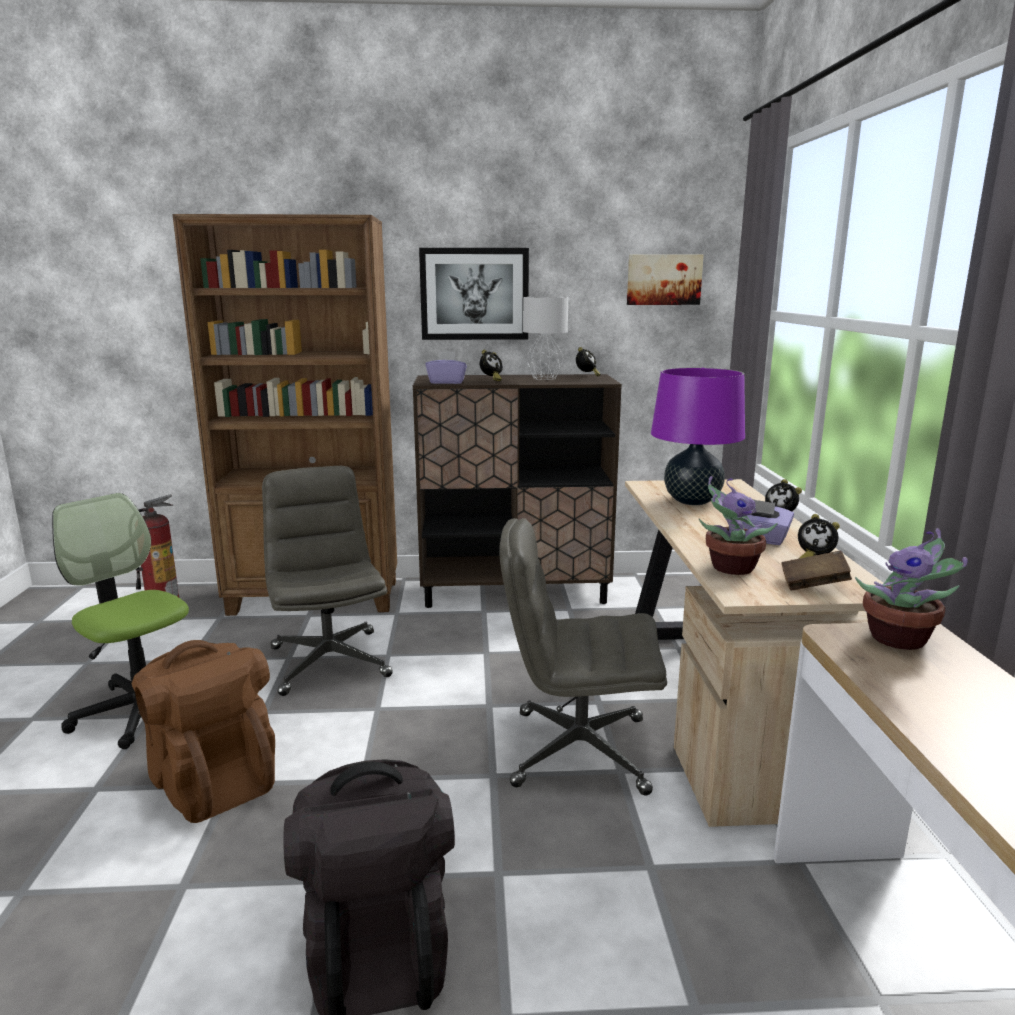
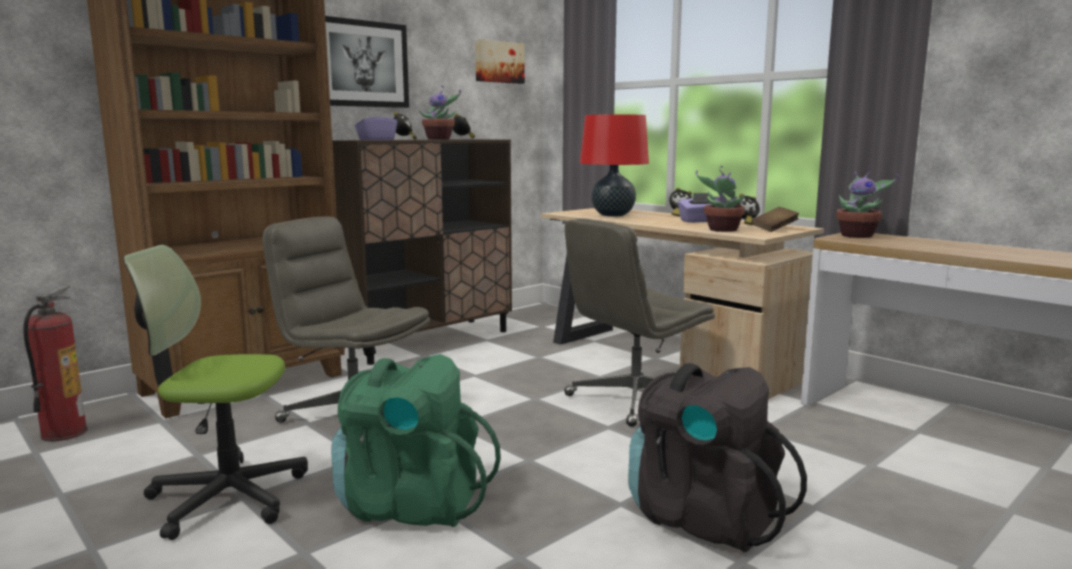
camera: 40 degrees left, 5 degrees down
brown backpack [131,640,275,823] -> green backpack [331,354,501,527]
grey table lamp [523,297,568,380] -> potted plant [419,86,461,139]
purple table lamp [651,367,745,505] -> red table lamp [580,114,649,217]

